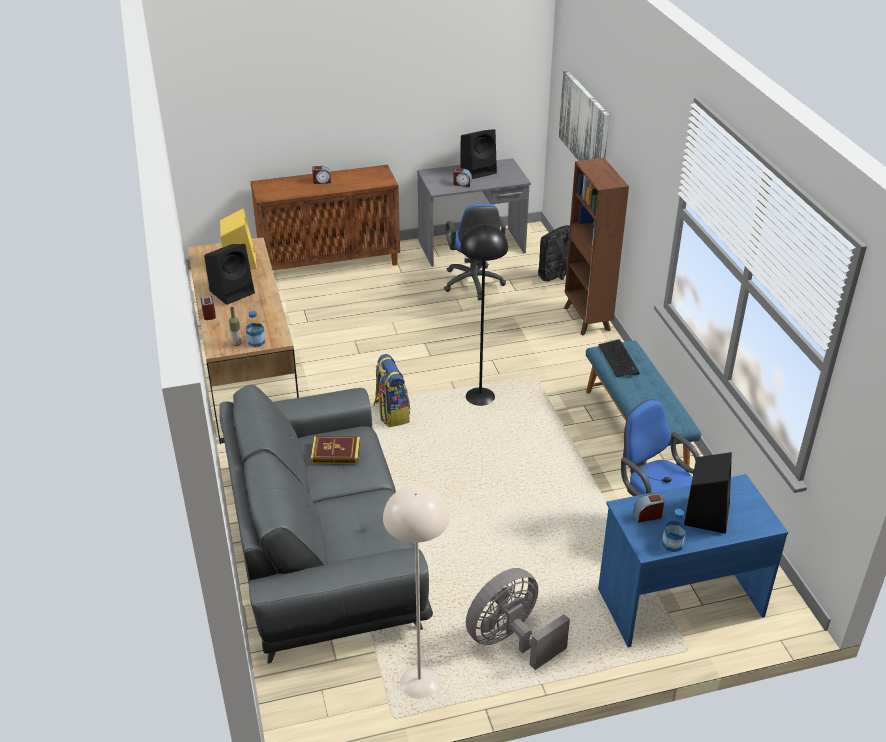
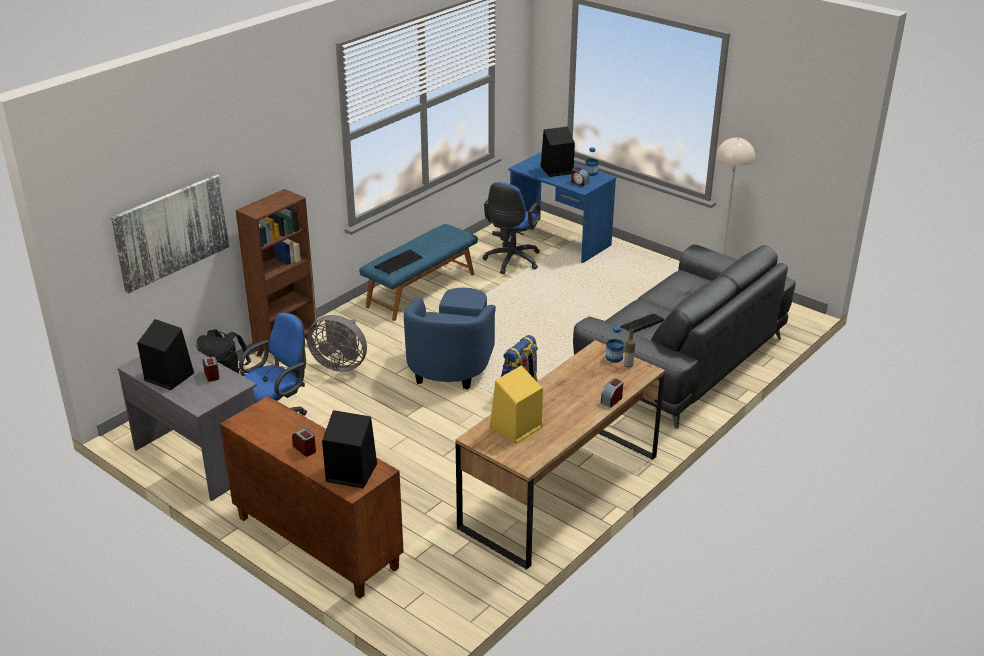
camera: 125 degrees left, 5 degrees down
black speaker [204,244,255,305] -> black speaker moved to [322,410,377,488]
book [311,436,360,464] -> keyboard [621,314,664,333]
black floor lamp [460,224,508,406] -> blue armchair [404,288,496,390]
grey fan [466,568,570,670] -> grey fan moved to [307,315,367,372]

